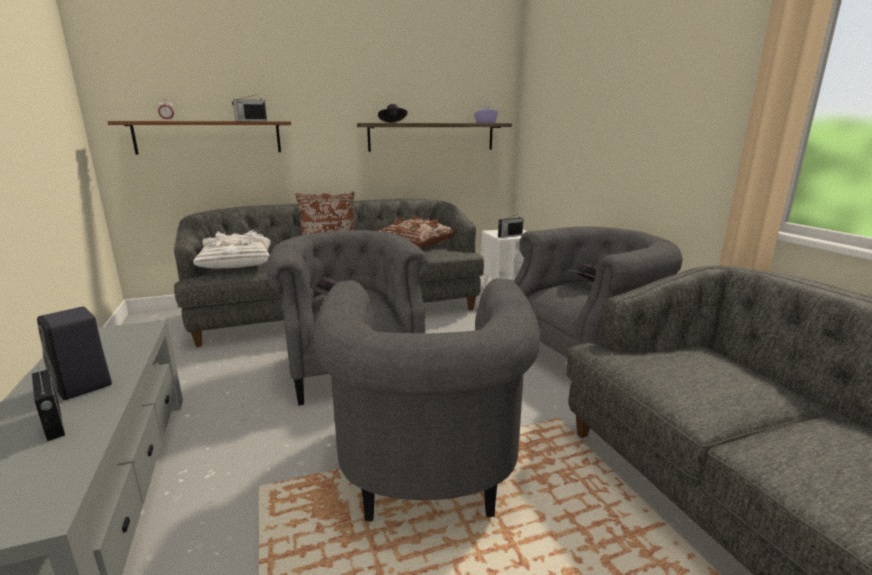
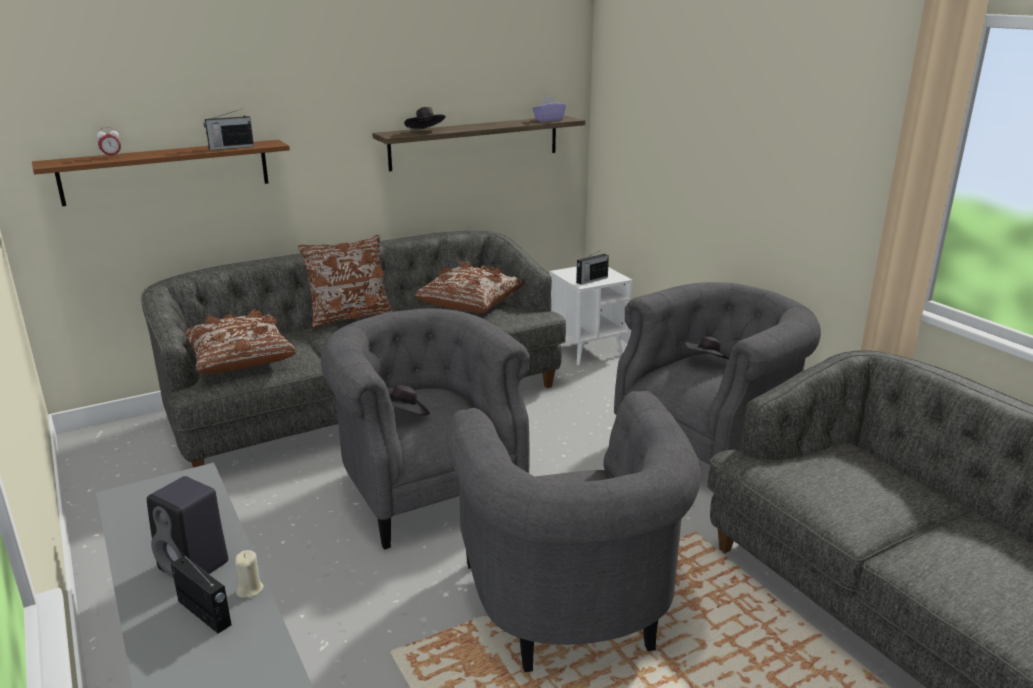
camera: 10 degrees left, 5 degrees up
white pillow [193,230,271,269] -> brown pillow [184,308,296,374]
none -> beige candle [235,550,264,598]

